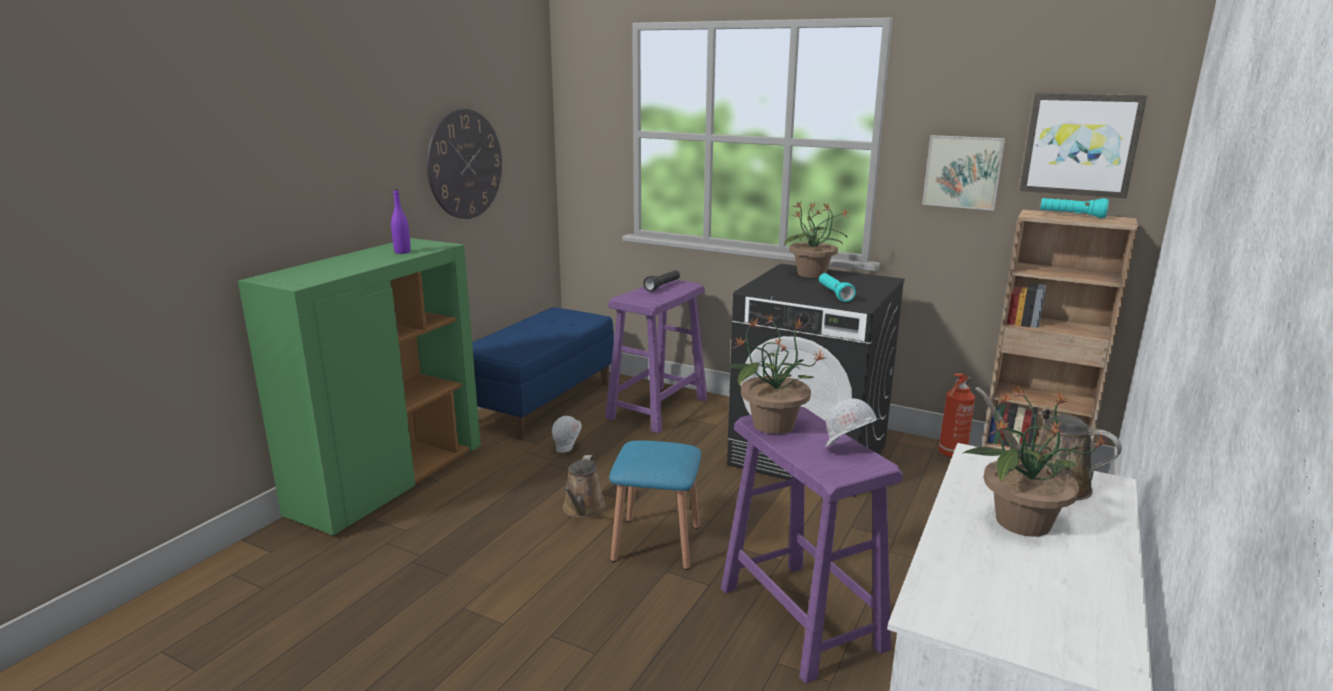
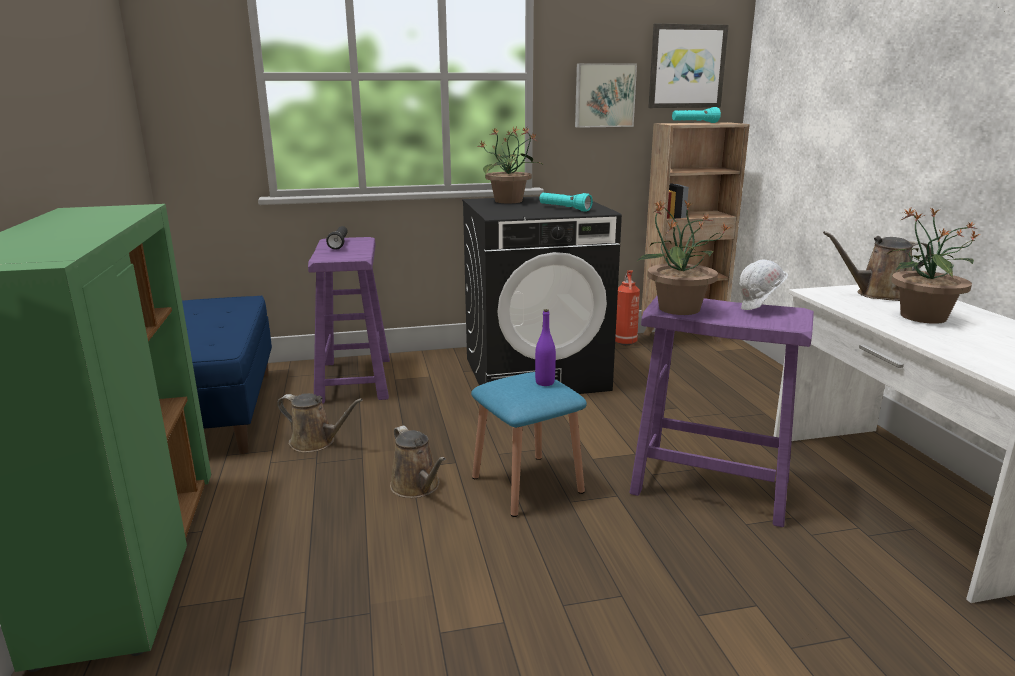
camera: 40 degrees left, 0 degrees up
purple bottle [391,189,411,254] -> purple bottle moved to [535,309,556,386]
wall clock [426,109,502,219] -> none
white hard hat [552,416,582,453] -> brown watering can [277,393,363,453]

